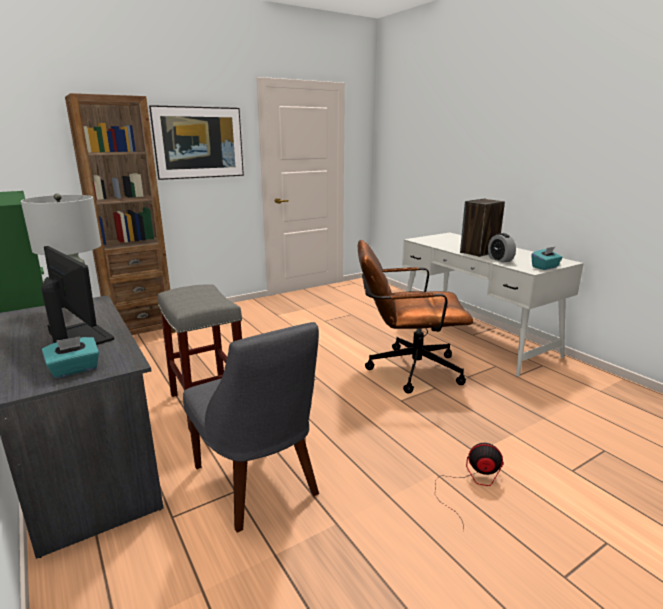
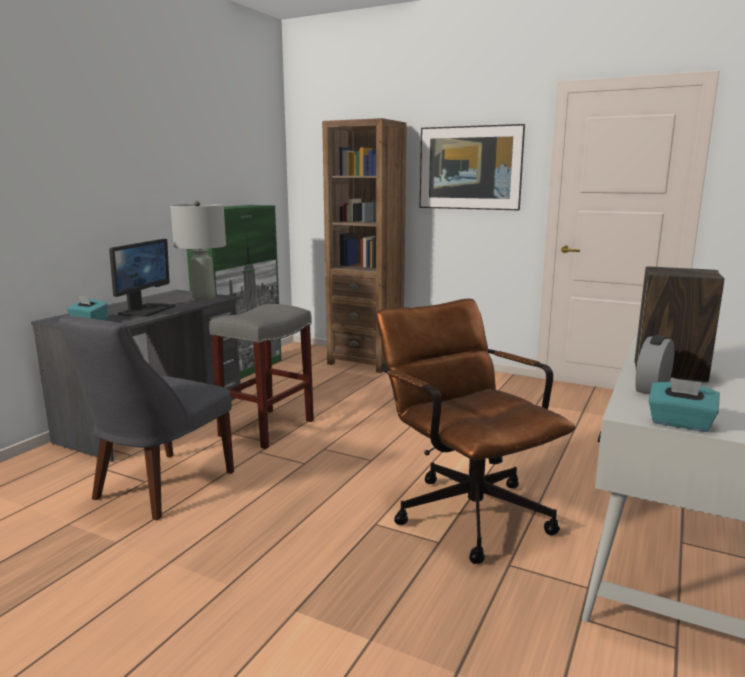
camera: 60 degrees right, 5 degrees down
fan [435,443,504,532] -> none

